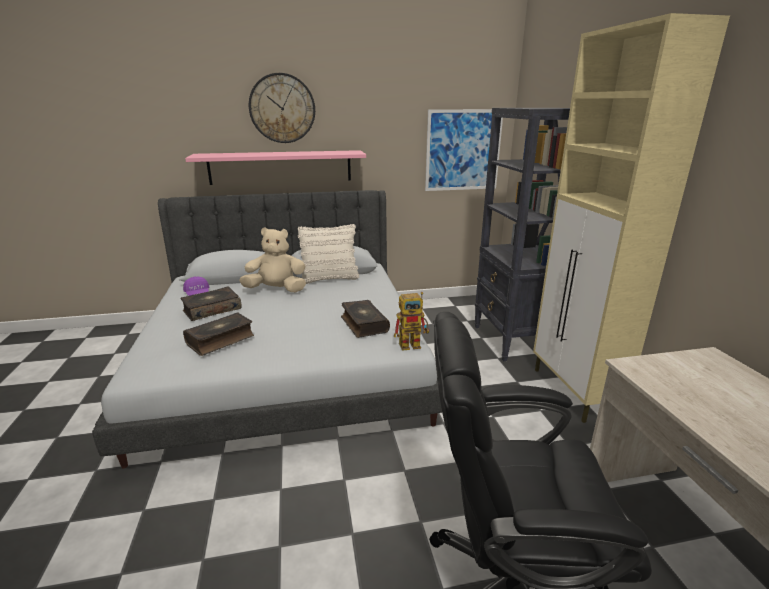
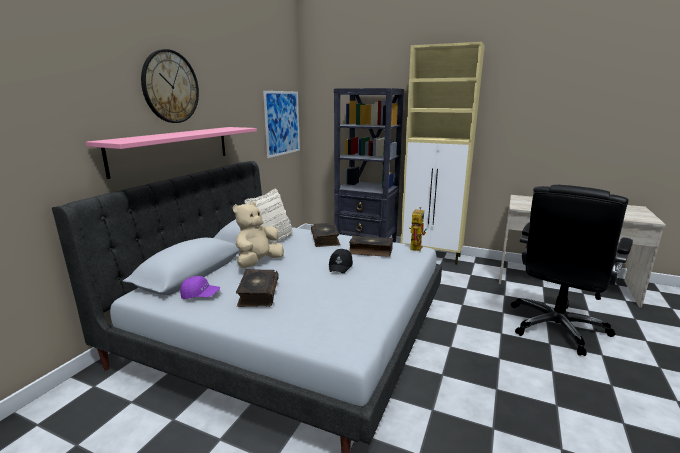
camera: 55 degrees left, 5 degrees down
book [183,312,254,356] -> book moved to [311,222,340,247]
none -> black cap [329,249,353,273]

